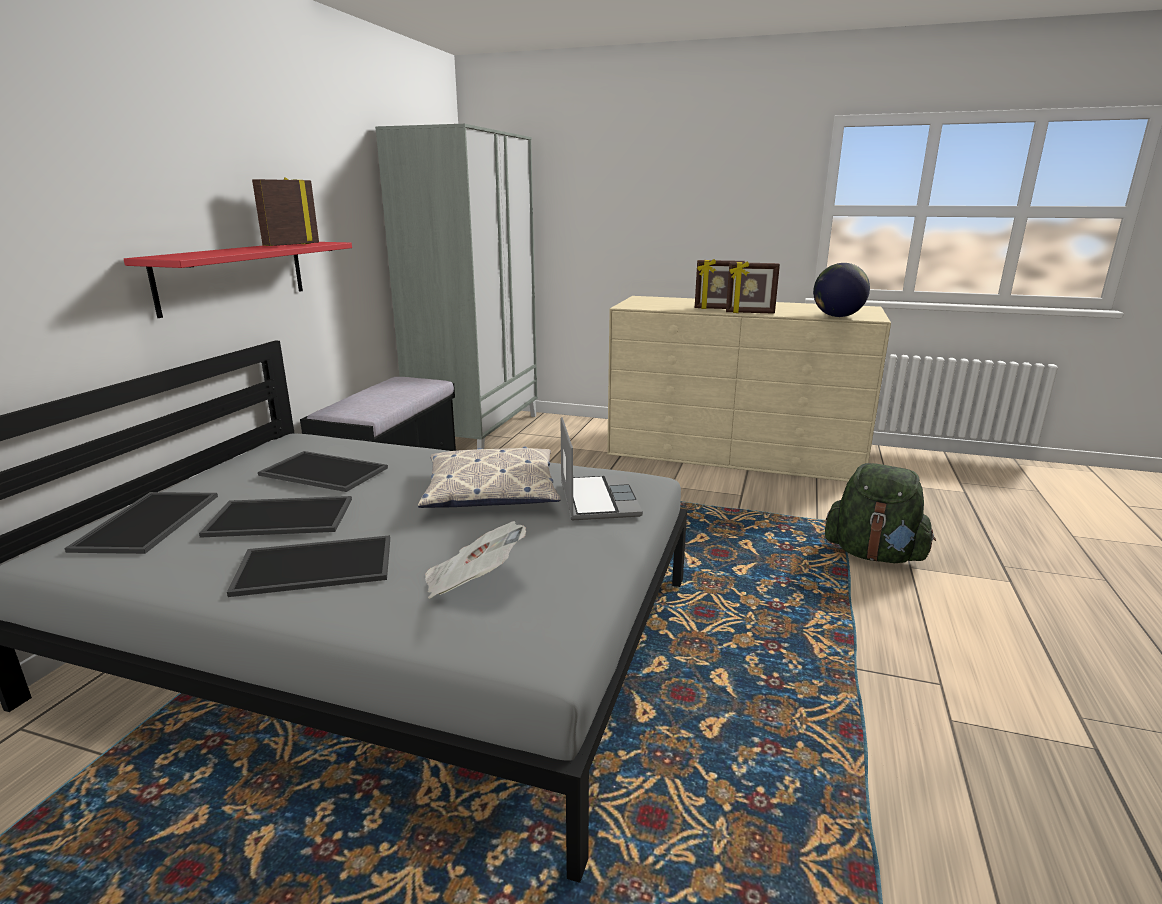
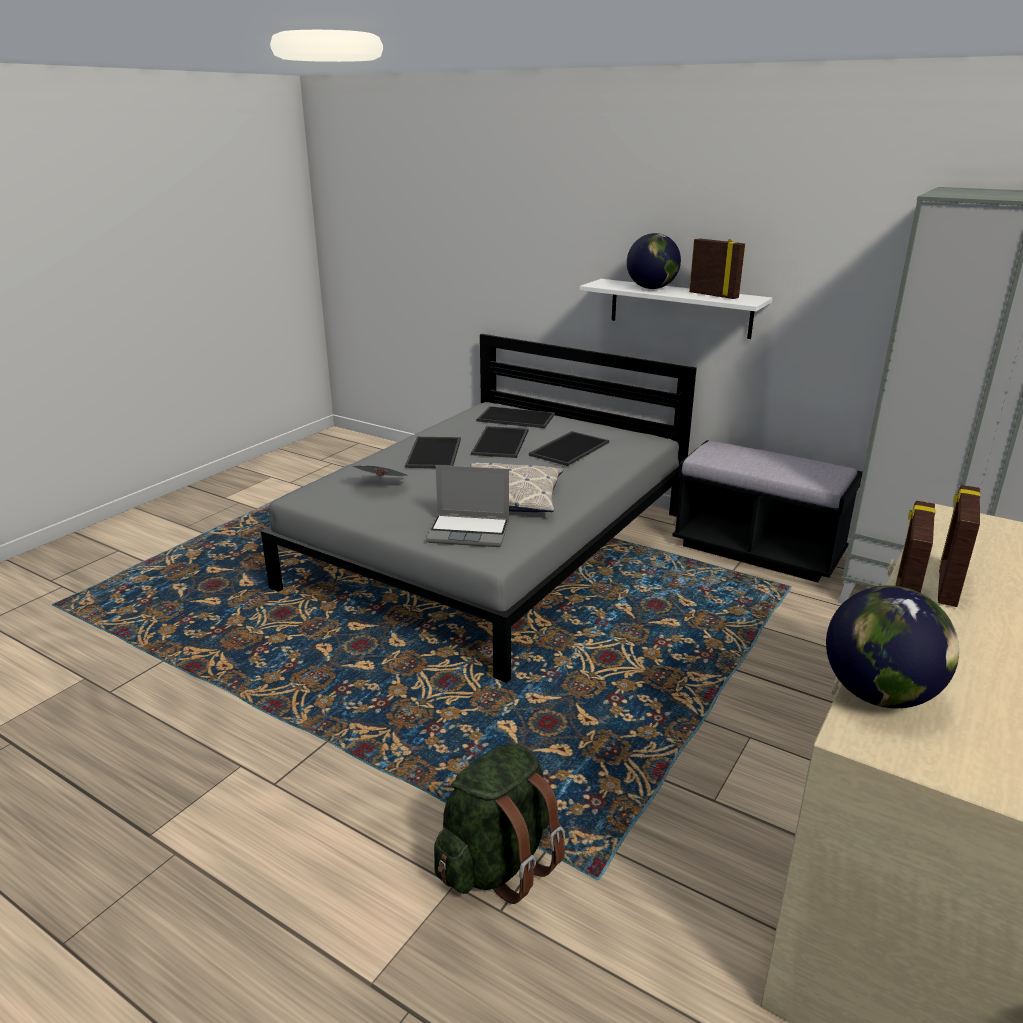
camera: 105 degrees right, 5 degrees up
red shelf [124,242,352,318] -> white shelf [579,279,773,339]
none -> globe [627,233,681,289]

